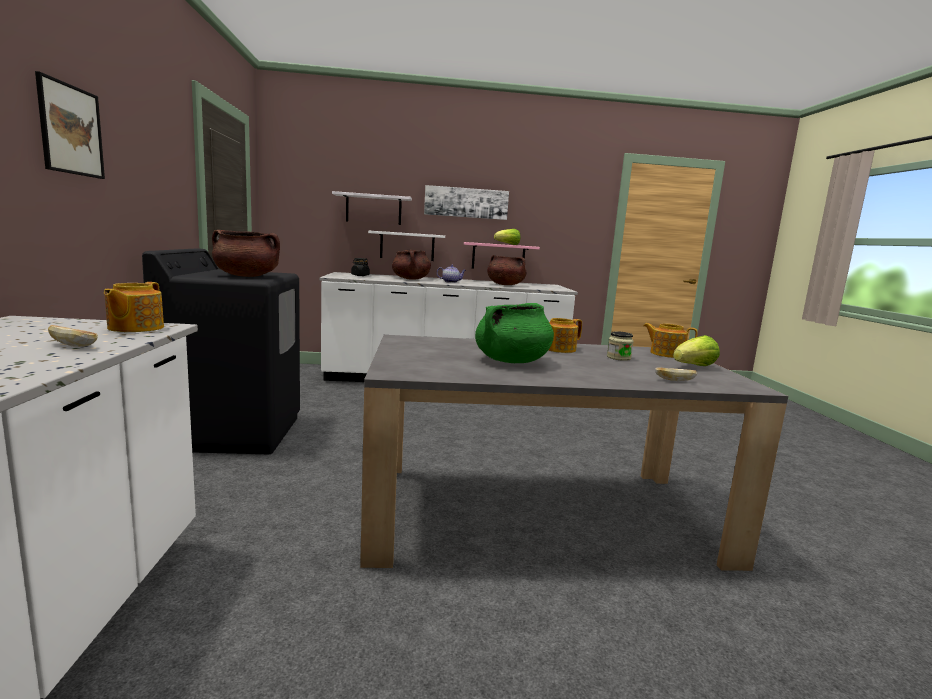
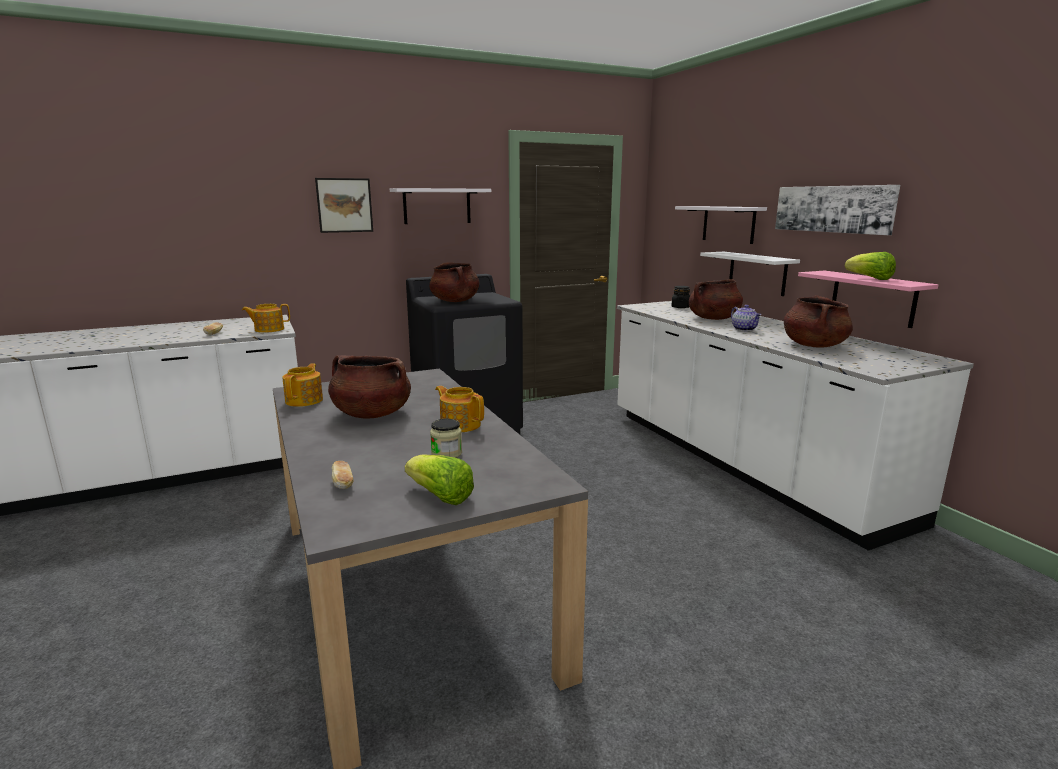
camera: 70 degrees right, 5 degrees up
green cooking pot [475,303,554,363] -> brown cooking pot [328,355,411,419]
teapot [643,323,698,358] -> teapot moved to [282,364,323,407]
none -> white shelf [390,188,491,224]

